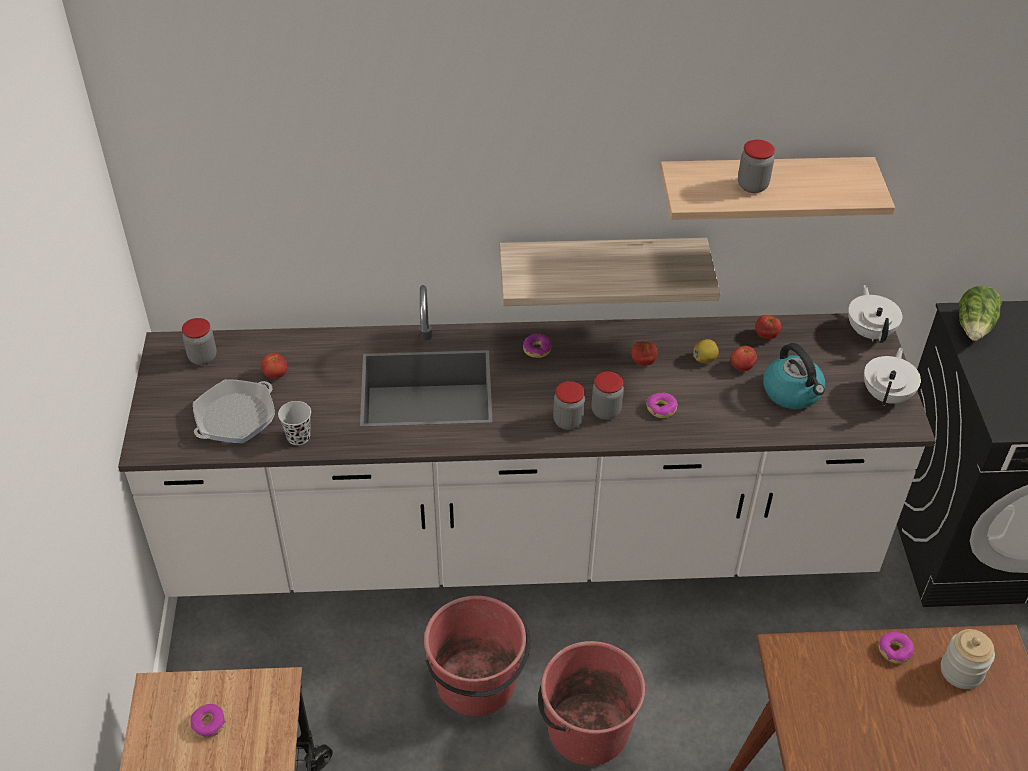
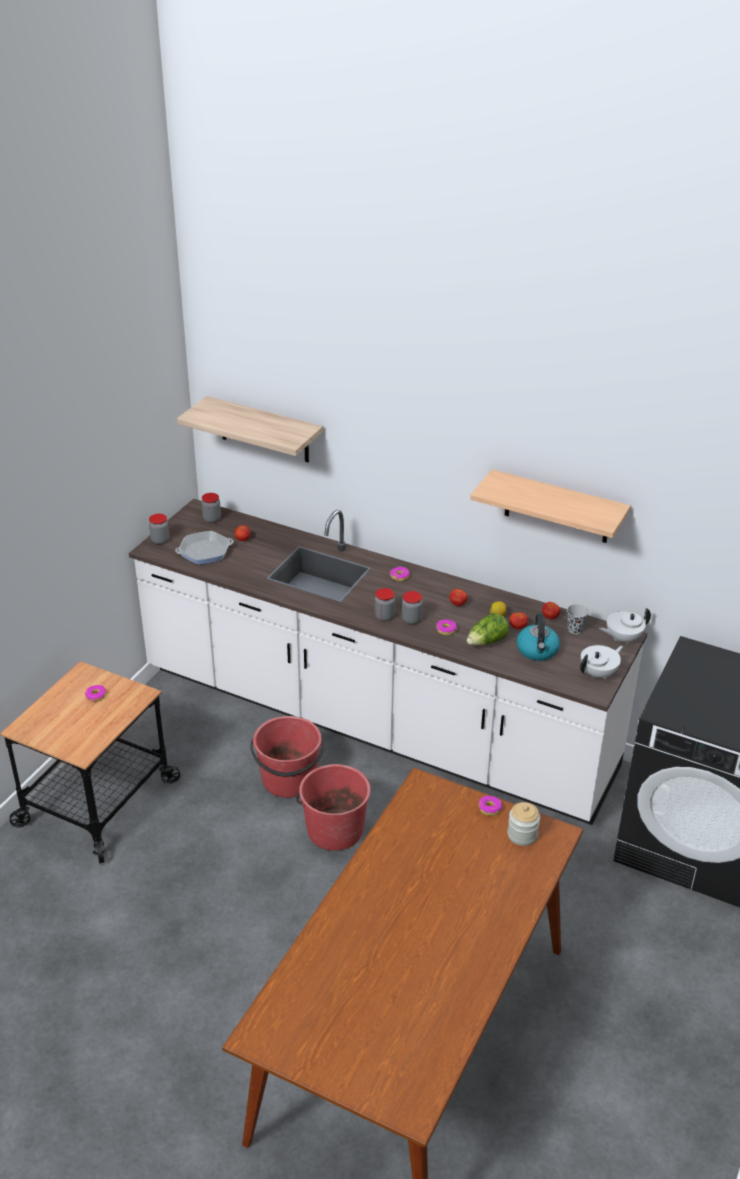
camera: 30 degrees right, 10 degrees down
black cup [278,401,311,445] -> black cup moved to [567,604,589,634]
shelf [499,238,720,306] -> shelf moved to [177,396,323,462]
jar [738,140,775,193] -> jar moved to [149,514,169,545]
white teapot [848,285,903,343] -> white teapot turned 135 degrees counterclockwise [599,608,651,644]
lettuce [959,286,1002,341] -> lettuce moved to [467,613,509,645]

